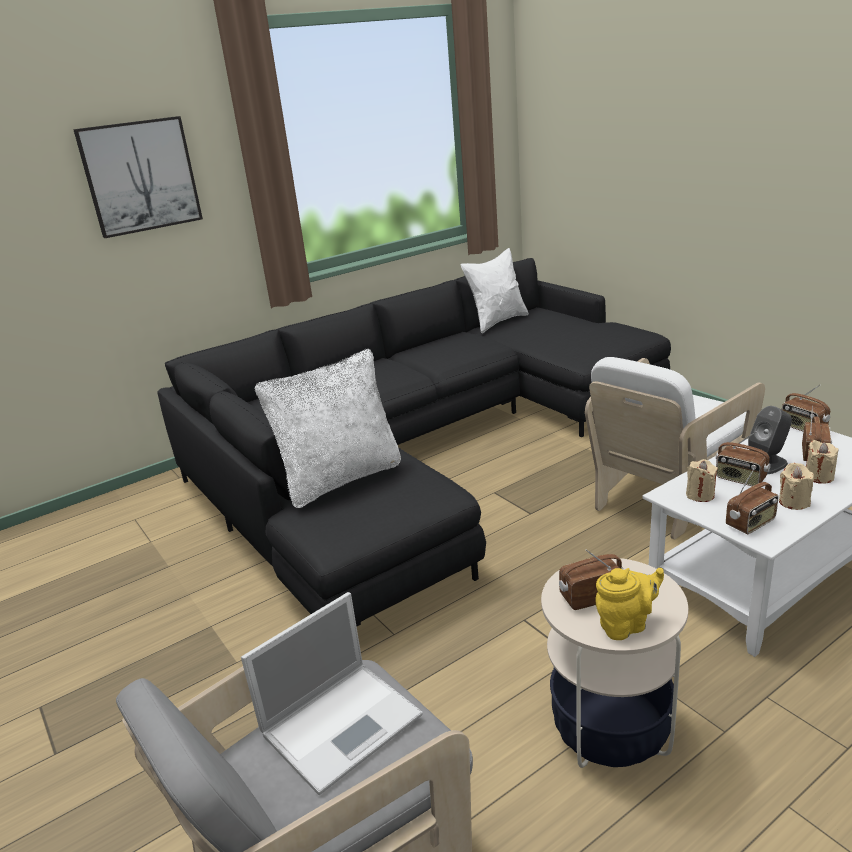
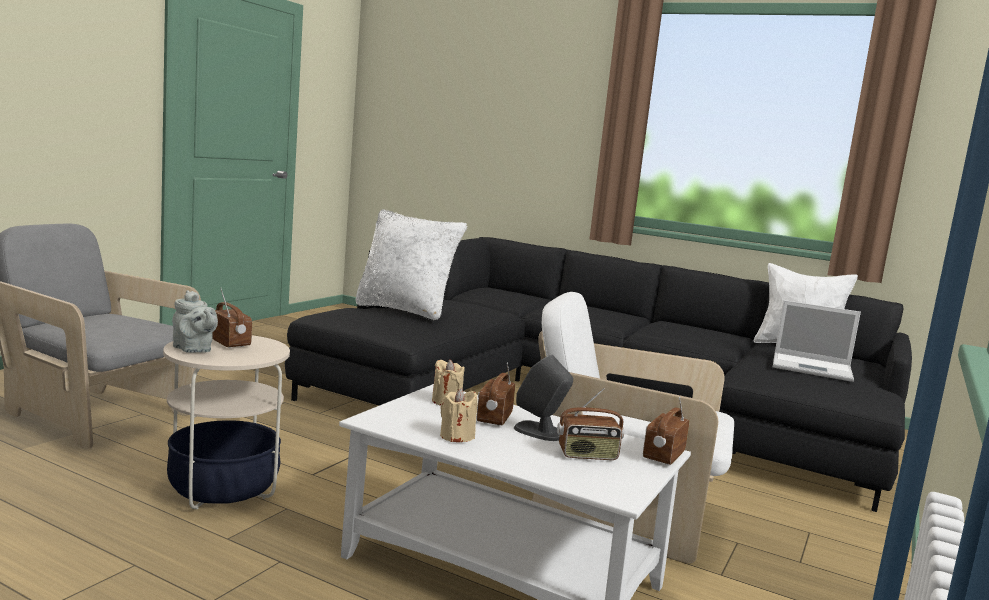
camera: 60 degrees right, 15 degrees down
picture [73,116,203,238] -> none
laptop [241,592,423,795] -> laptop moved to [773,300,861,382]
yellow teapot [595,568,664,640] -> grey teapot [172,290,218,353]
radio [726,468,778,534] -> none
beige candle [806,440,839,484] -> none

